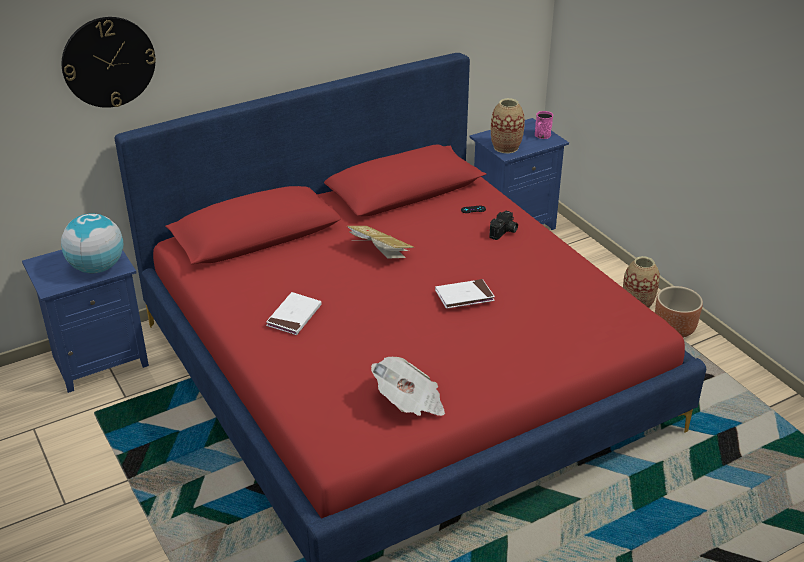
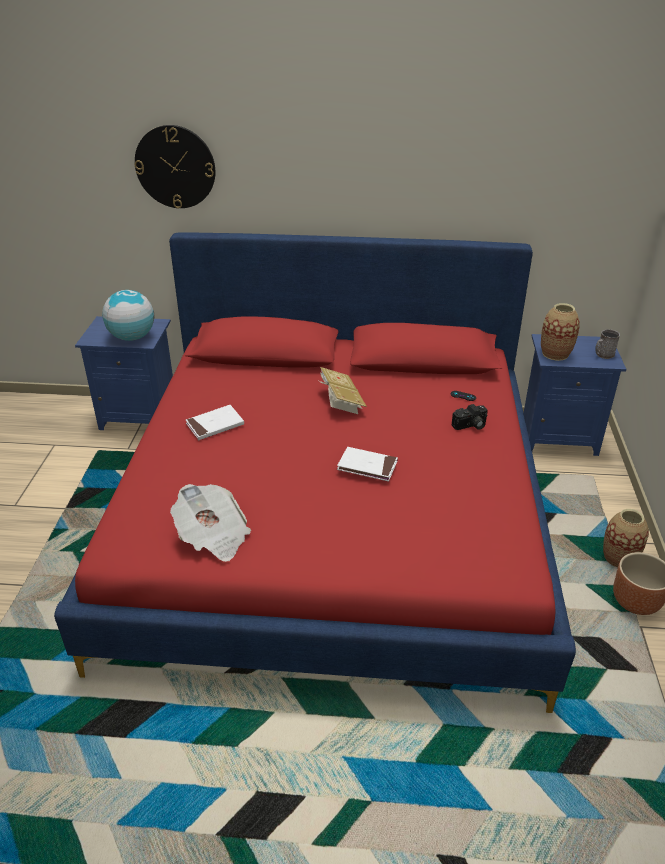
camera: 35 degrees right, 0 degrees up
pink mug [535,111,553,139] -> grey mug [595,329,620,359]

